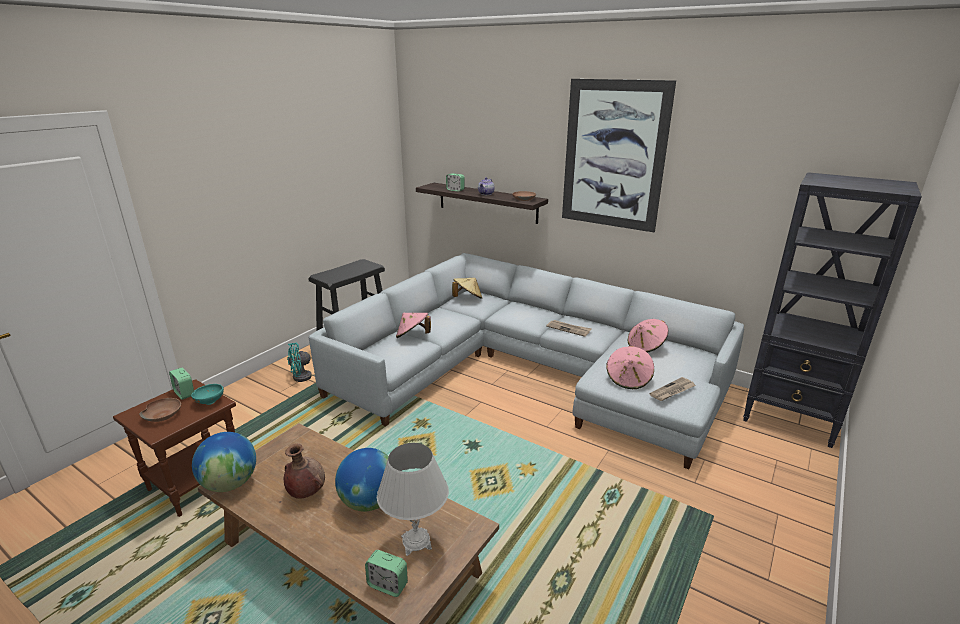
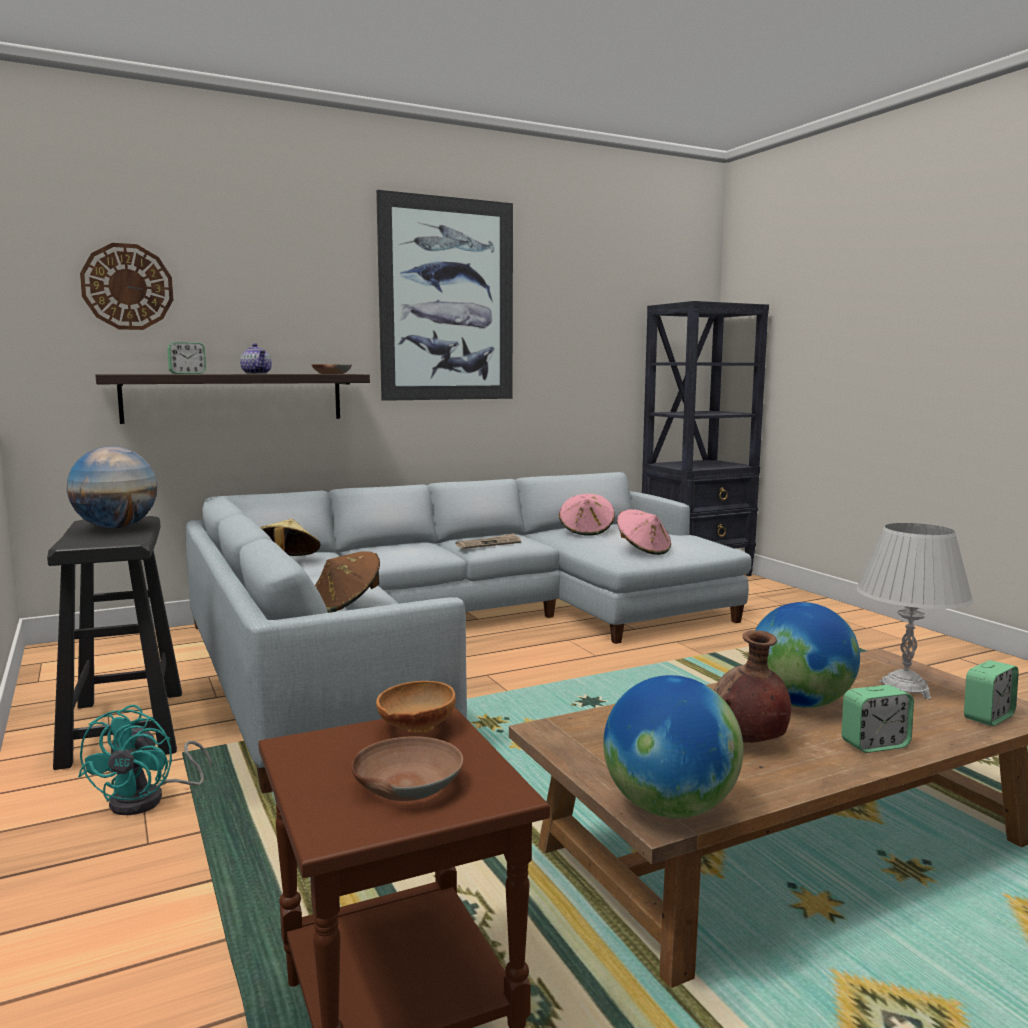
camera: 60 degrees left, 15 degrees down
alarm clock [169,368,194,400] -> alarm clock moved to [841,685,914,753]
turquoise bowl [191,384,224,405] -> brown bowl [376,681,456,733]
pink hat [396,313,431,338] -> brown hat [315,551,380,613]
newspaper [649,377,696,401] -> none
none -> globe [66,446,158,528]
none -> wall clock [80,243,173,330]

